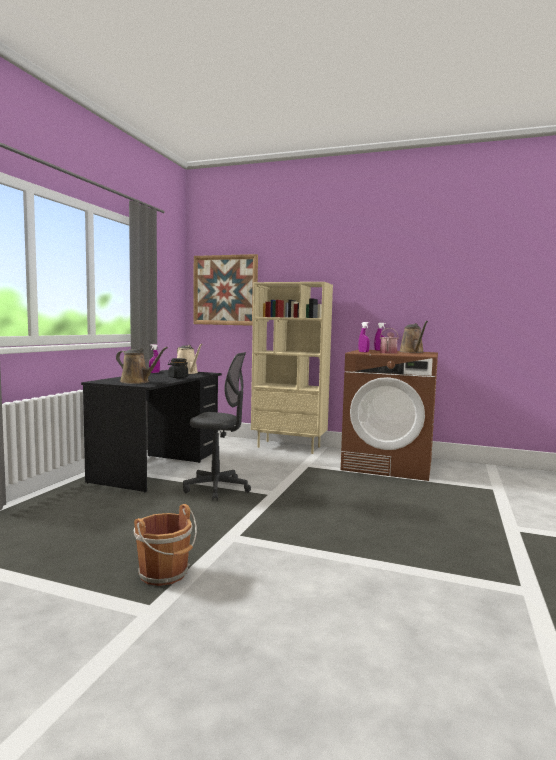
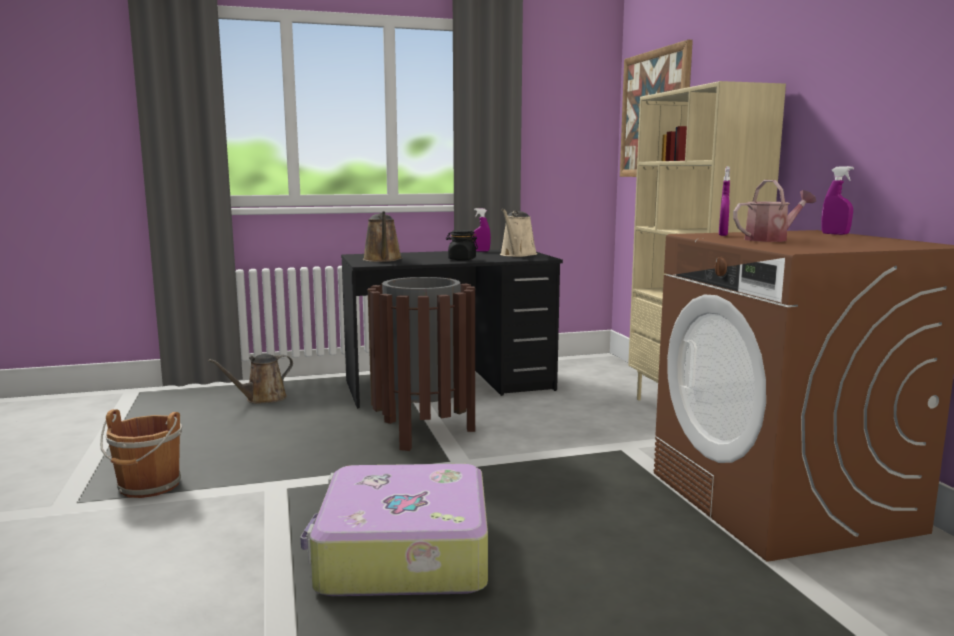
camera: 55 degrees right, 5 degrees up
grey office chair [183,352,251,501] -> brown trash can [368,277,475,451]
brown watering can [399,321,428,353] -> brown watering can moved to [208,354,293,404]
none -> suitcase [300,464,488,596]

